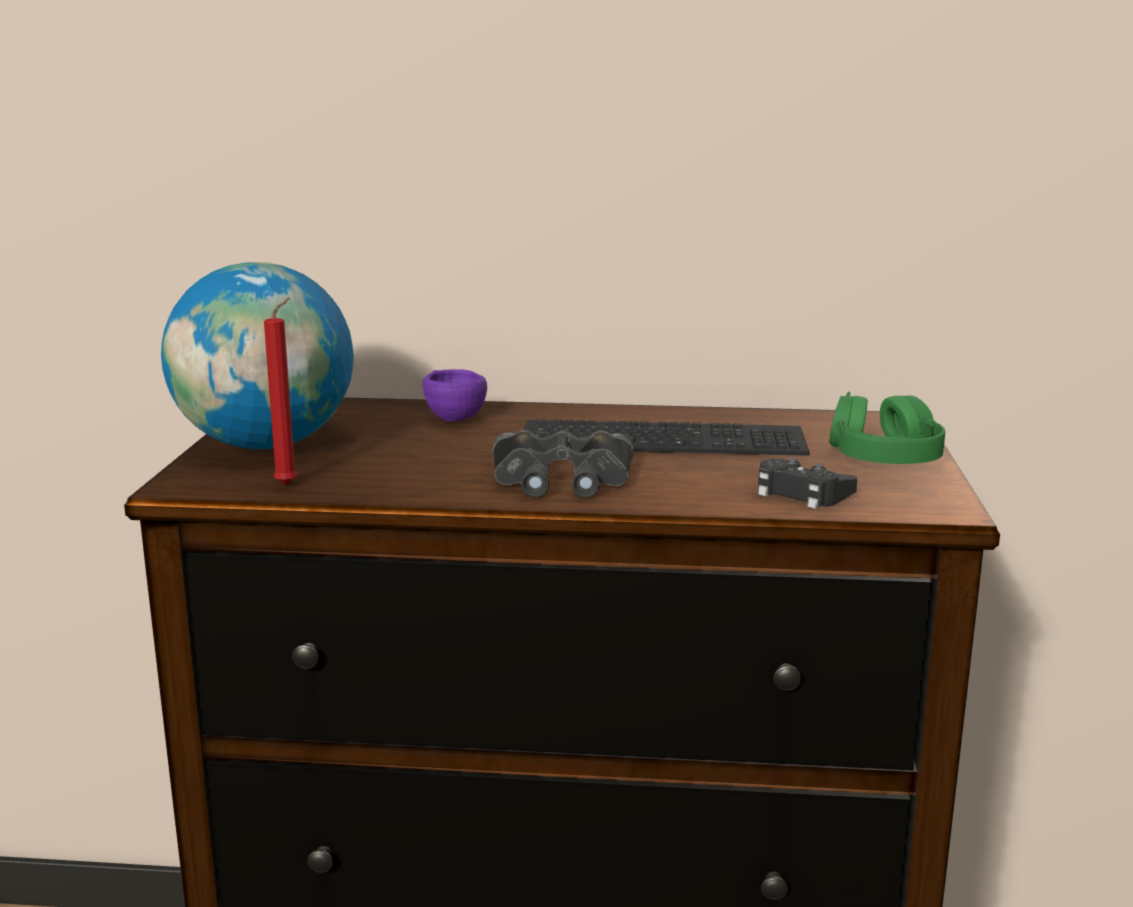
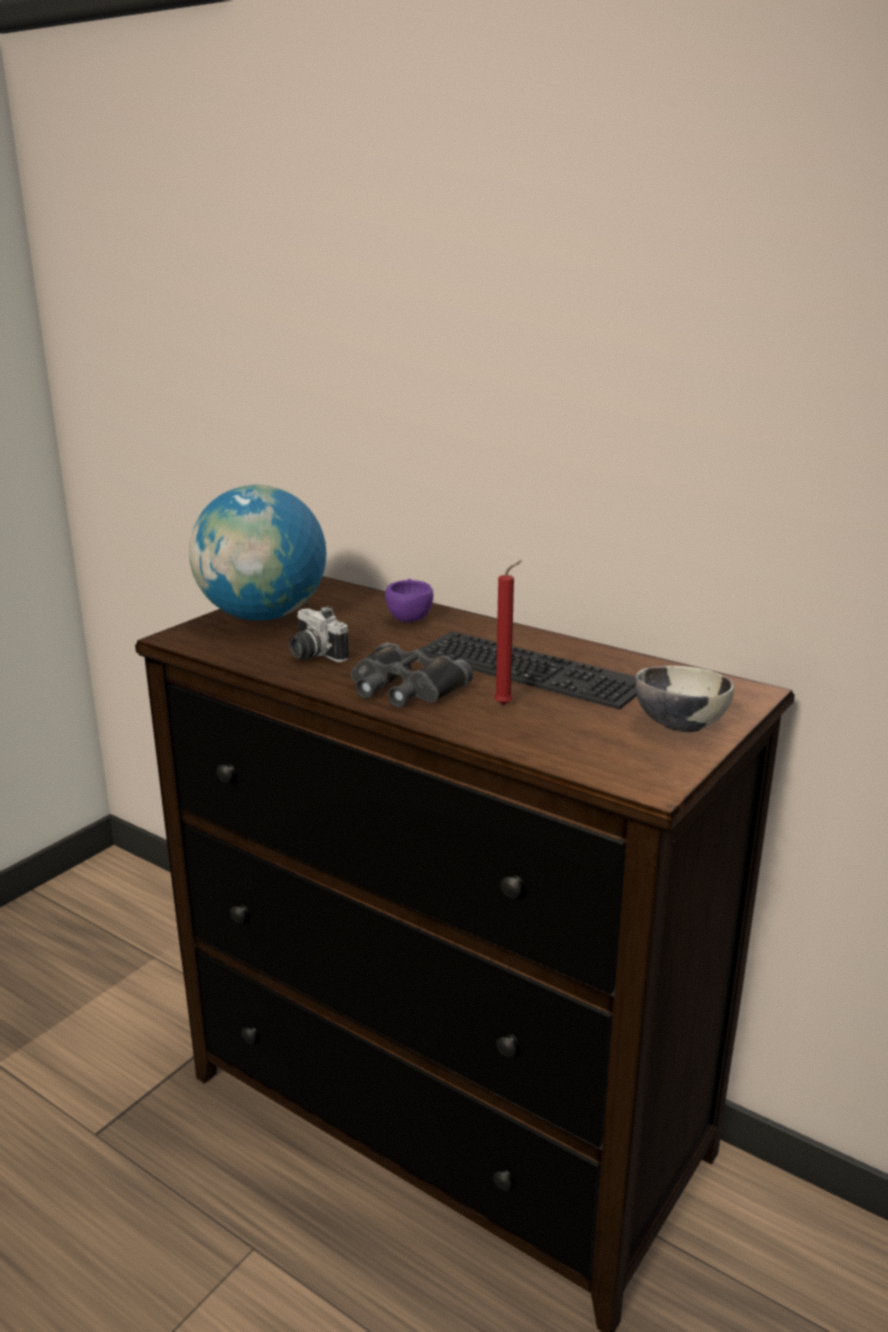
camera: 30 degrees right, 5 degrees up
red candle [264,298,298,485] -> red candle moved to [494,560,522,705]
black game controller [758,457,857,509] -> none
green headphones [829,392,945,464] -> bowl [635,666,734,732]
none -> camera [289,607,349,662]

